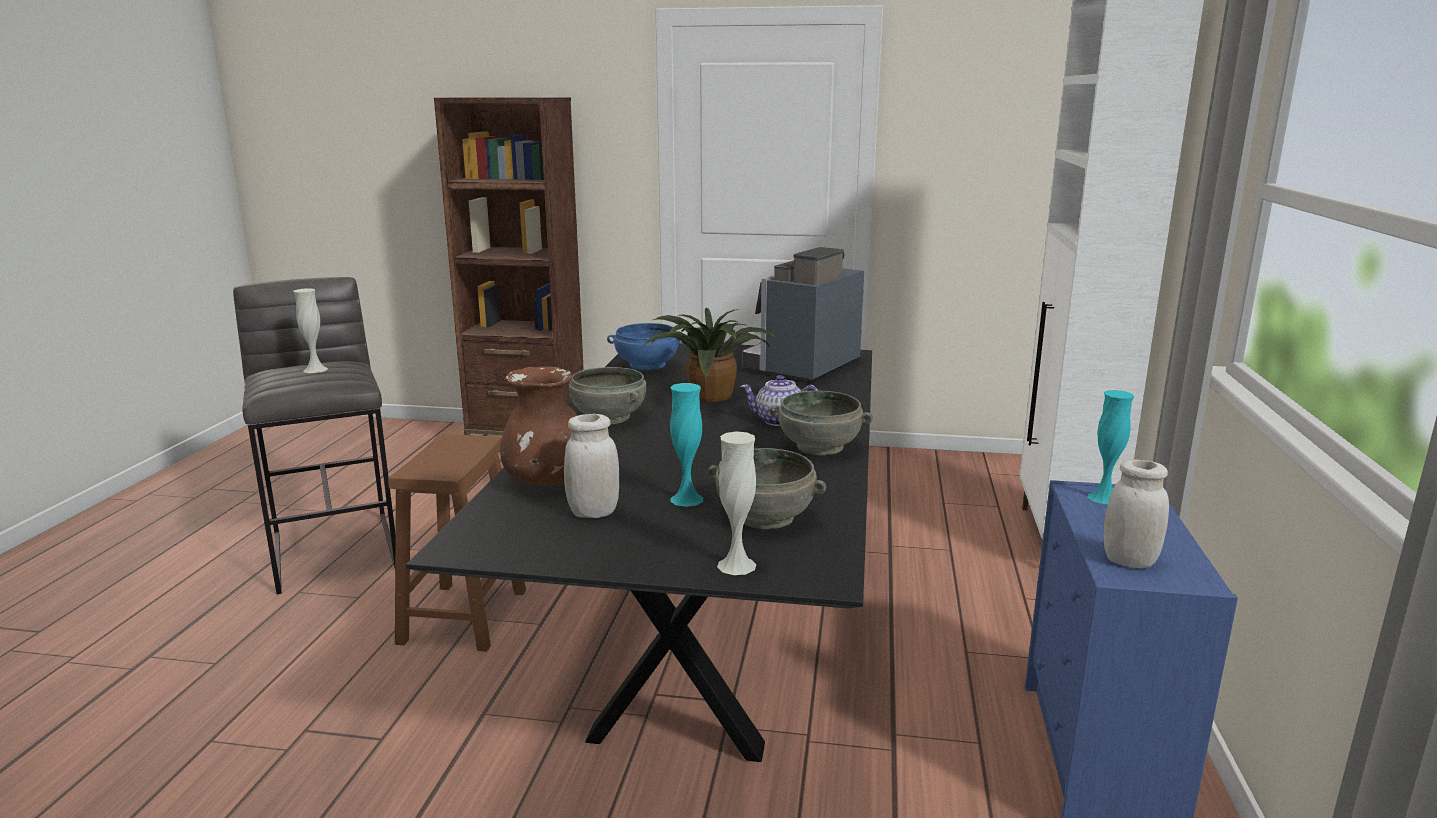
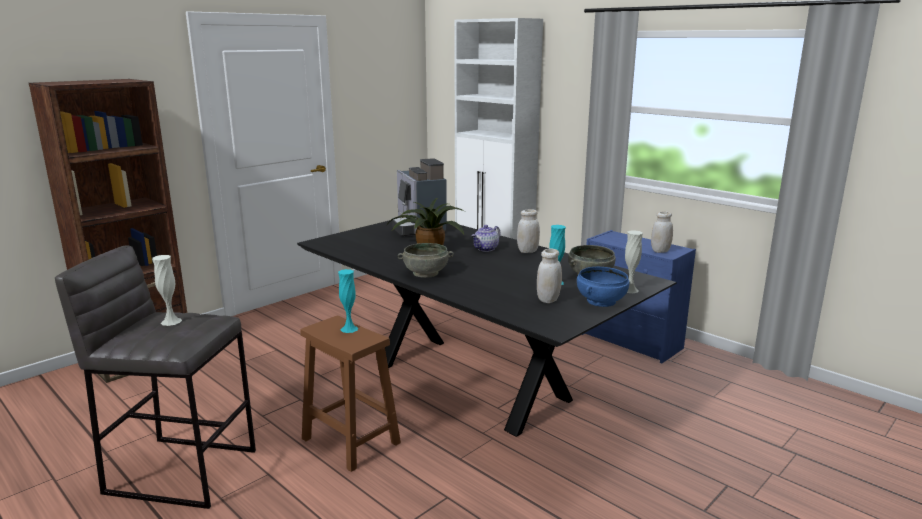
camera: 55 degrees left, 0 degrees up
brown vase [500,366,578,486] -> none
blue bowl [607,323,684,370] -> blue bowl moved to [577,267,629,307]
grey bowl [770,391,873,455] -> white jar [517,209,540,253]
turquoise vase [1088,390,1134,504] -> turquoise vase moved to [338,269,358,333]

